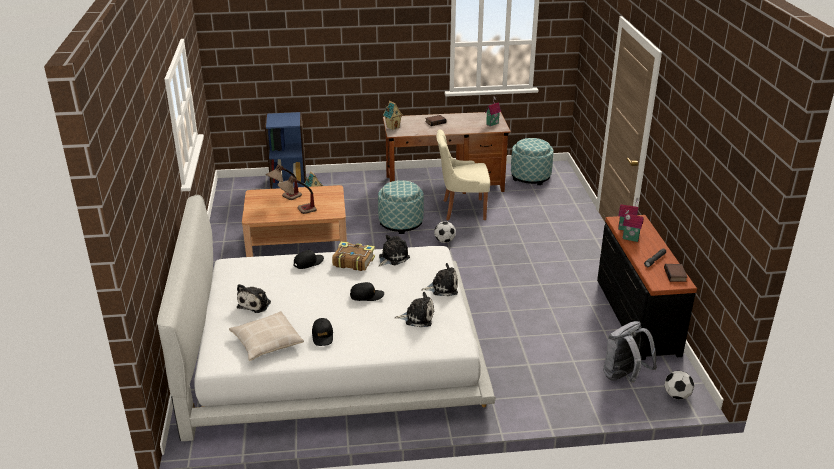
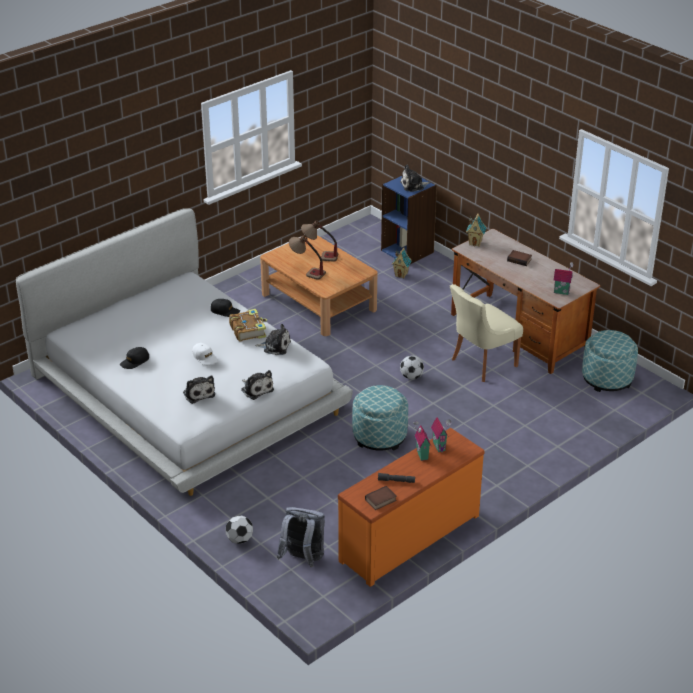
camera: 55 degrees right, 5 degrees up
beige pillow [229,311,304,361] -> none
plush toy [237,284,271,313] -> plush toy moved to [400,164,430,192]
black cap [350,282,384,301] -> white cap [192,343,218,365]
ottoman [378,180,424,234] -> ottoman moved to [352,385,408,451]
beige chair [436,130,490,220] -> beige chair turned 90 degrees counterclockwise [450,284,523,382]
black dresser [597,215,697,360] -> orange dresser [338,428,485,587]
football [664,371,694,399] -> football moved to [225,516,253,544]

